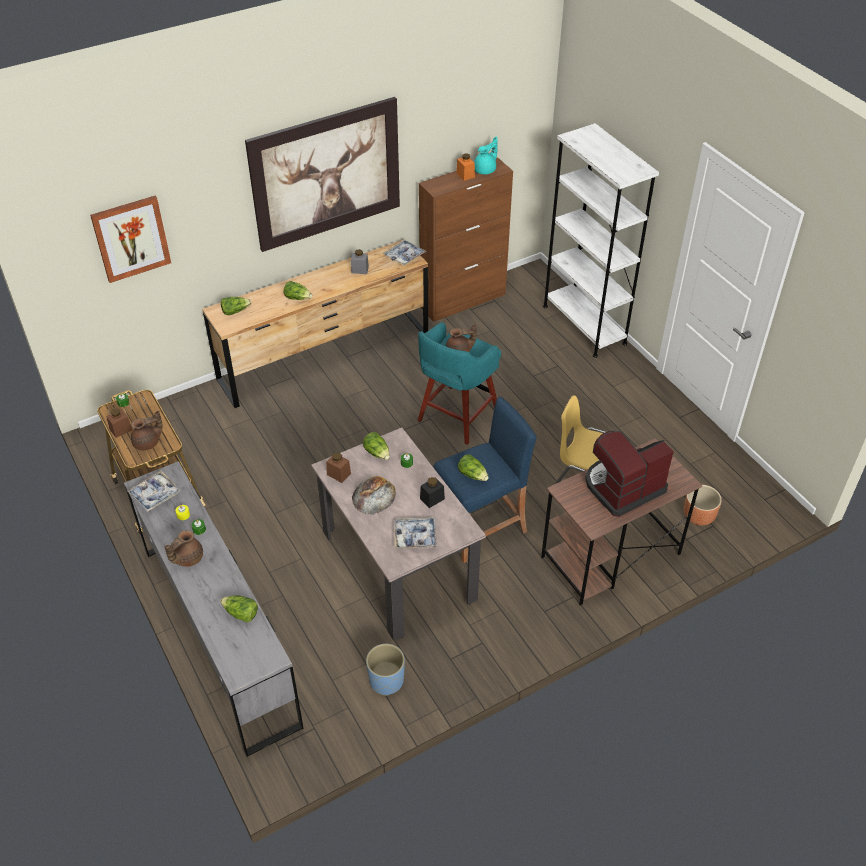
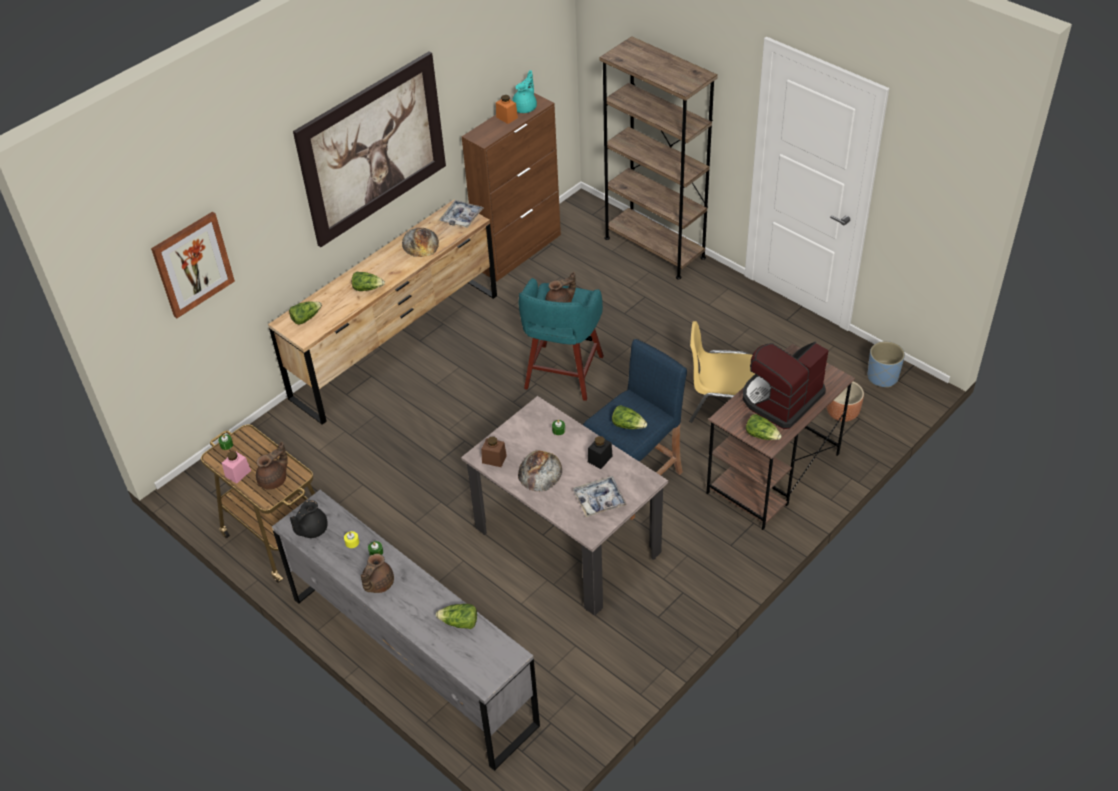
camera: 15 degrees left, 0 degrees up
brown jar [106,408,133,438] -> pink jar [222,451,251,484]
tray [127,470,181,512] -> black teapot [290,500,328,538]
grey jar [351,249,369,274] -> bread [402,228,439,257]
lettuce [363,432,390,460] -> lettuce moved to [746,414,782,440]
blue planter [366,644,405,696] -> blue planter moved to [868,341,905,387]
white bookcase [543,123,659,358] -> brown bookcase [600,36,718,279]

